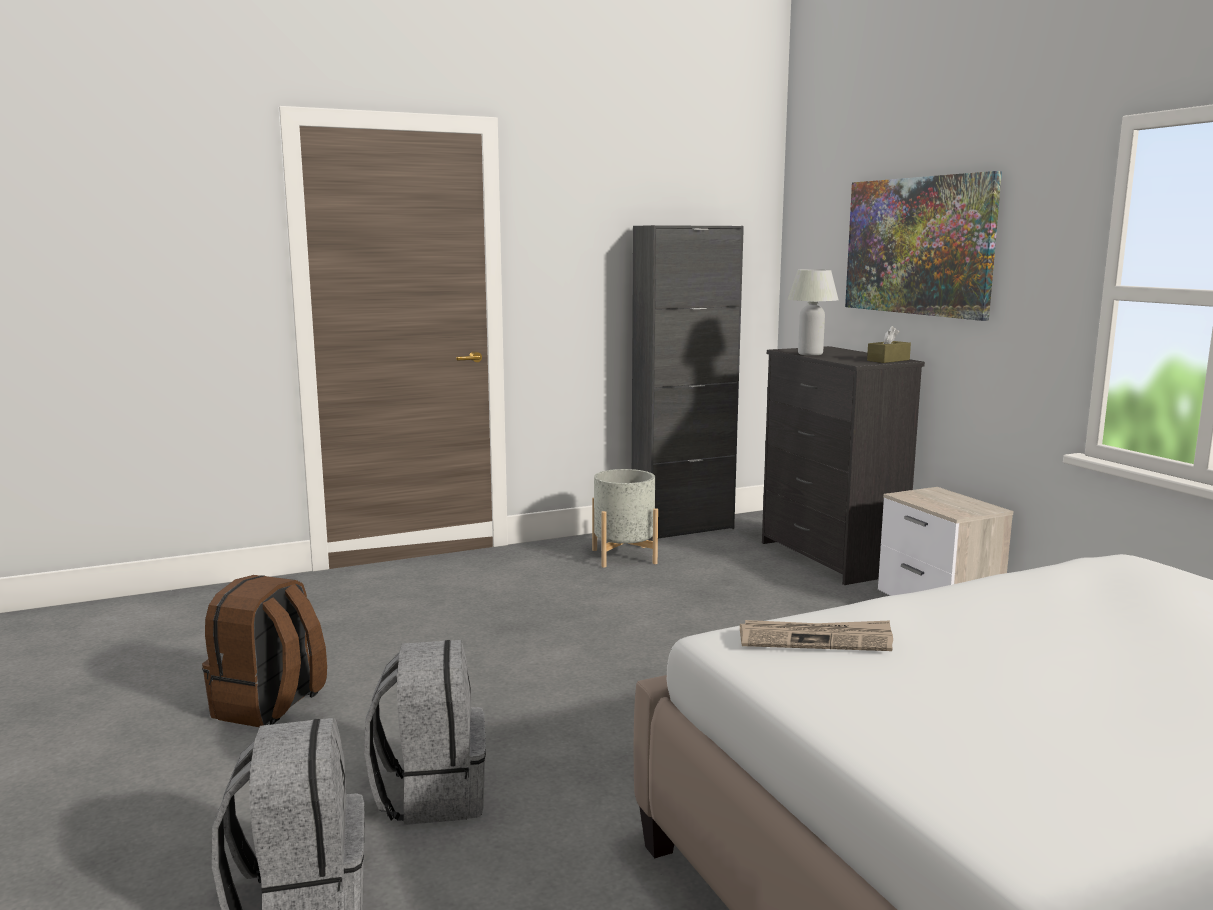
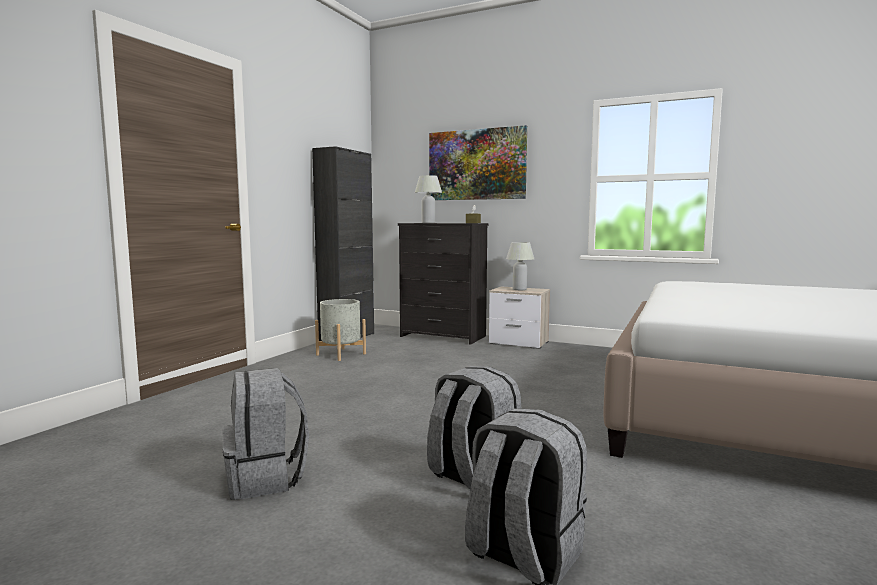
camera: 40 degrees left, 5 degrees down
brown backpack [202,575,327,727] -> grey backpack [222,368,309,500]
newspaper [740,620,893,651] -> none
none -> white table lamp [506,242,534,290]

